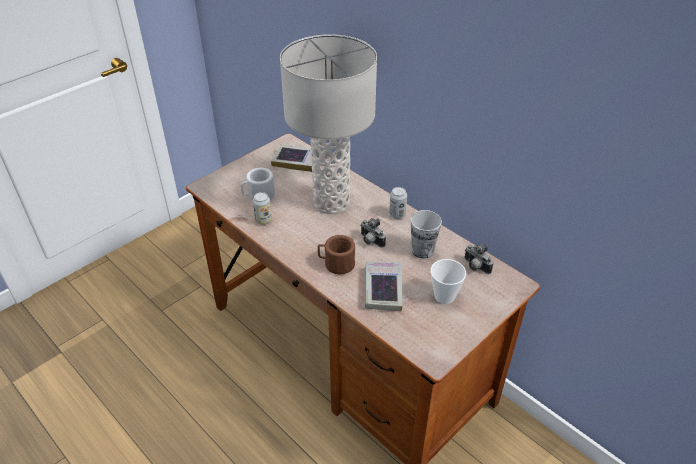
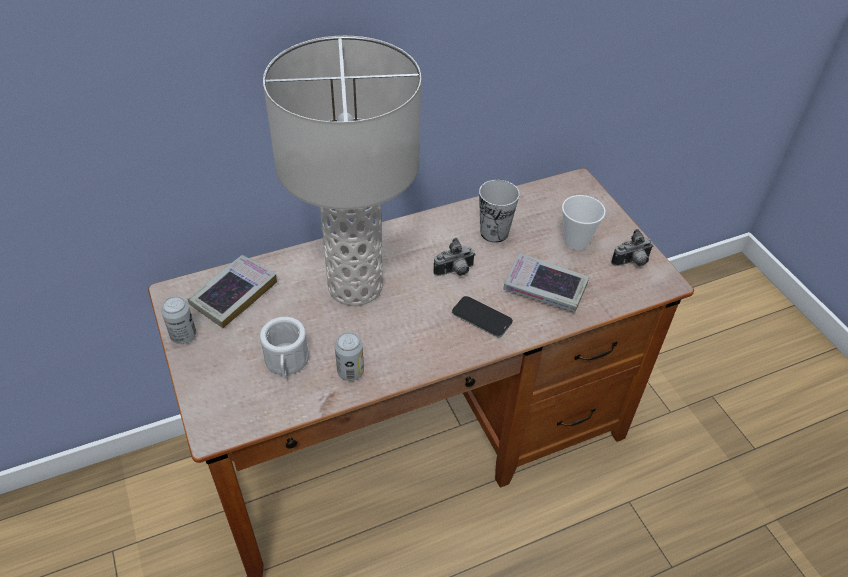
camera: 70 degrees left, 5 degrees up
brown mug [318,235,355,274] -> phone [452,296,513,337]
can [389,187,407,219] -> can moved to [161,296,196,344]
camera [464,244,493,274] -> camera moved to [611,229,654,266]

